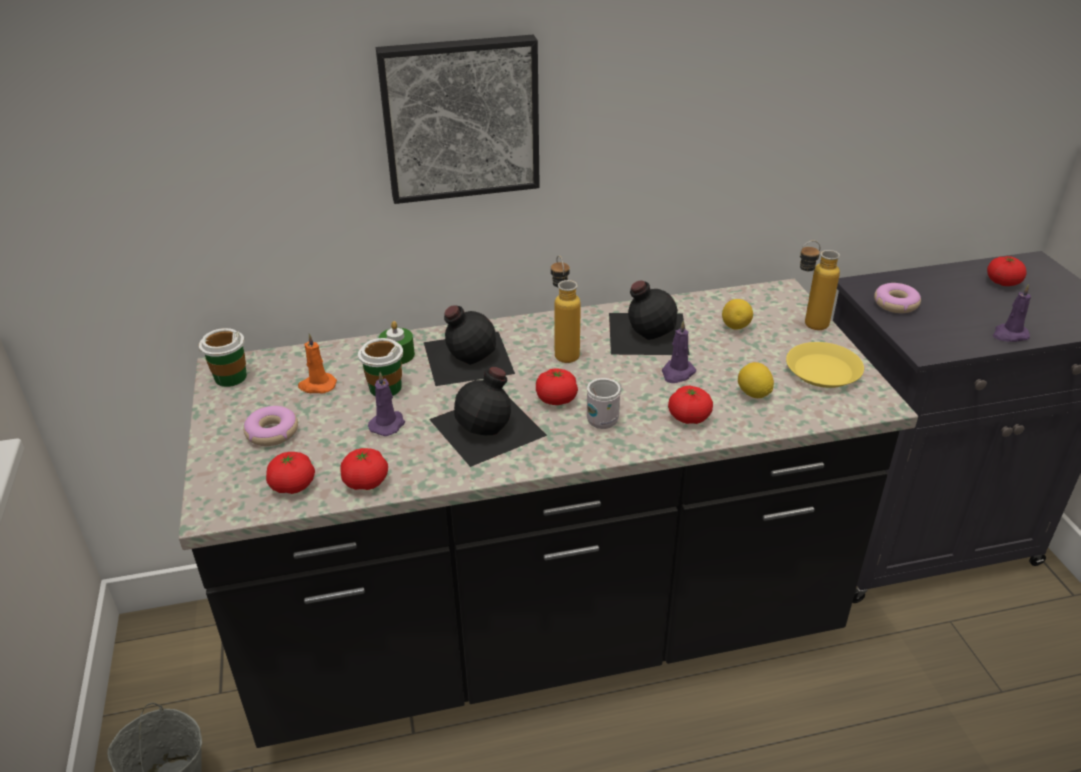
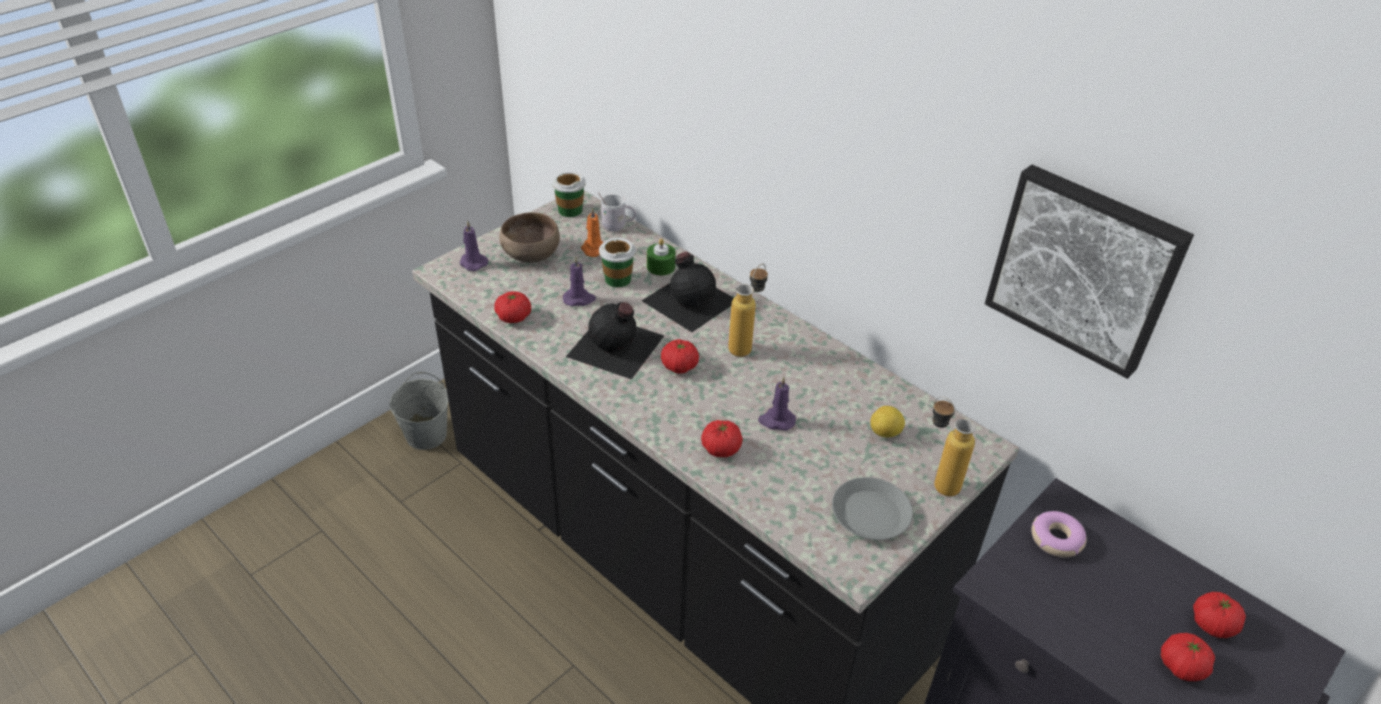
camera: 55 degrees right, 5 degrees up
donut [243,406,298,446] -> brown bowl [499,212,560,262]
tomato [266,452,315,494] -> tomato moved to [1161,633,1215,681]
picture [376,35,540,204] -> picture moved to [985,165,1194,379]
white mug [587,378,621,429] -> white mug moved to [598,192,636,231]
black bottle [609,280,689,355] -> none
lemon [738,362,774,398] -> none
yellow plate [786,342,864,388] -> grey plate [832,477,913,540]
purple candle [993,284,1031,342] -> purple candle moved to [459,221,488,271]

